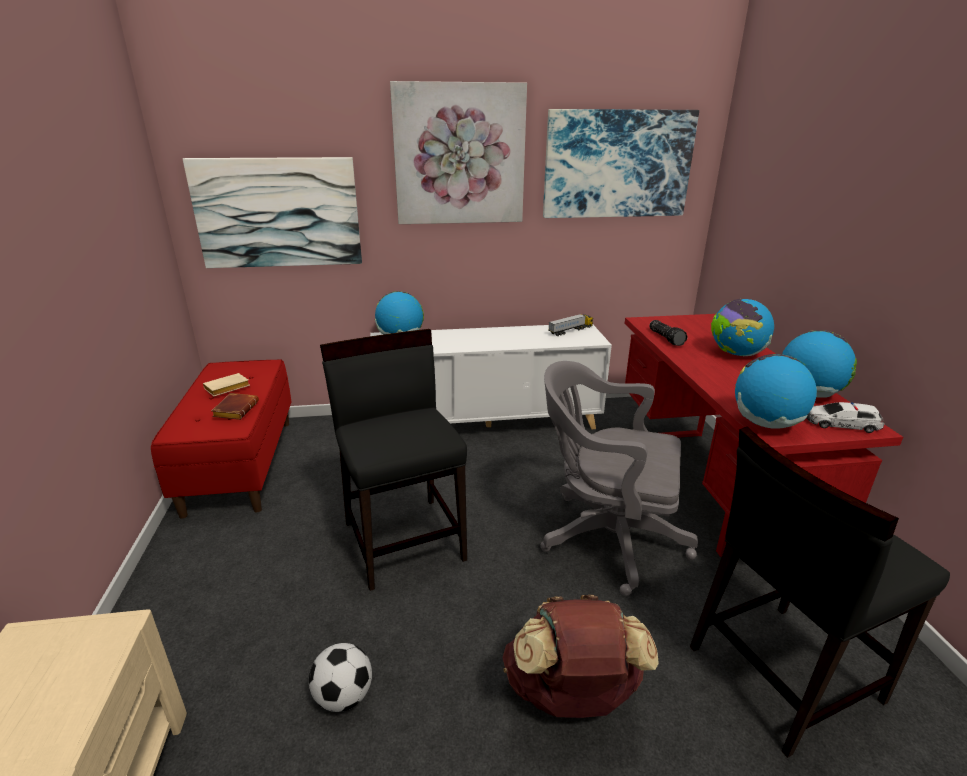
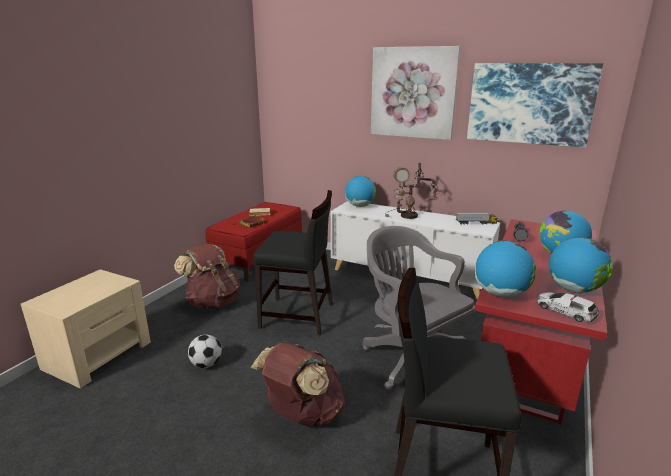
camera: 35 degrees right, 5 degrees down
picture [183,157,362,268] -> none
black chair [320,329,467,591] -> black chair turned 90 degrees clockwise [253,190,333,335]
none -> brown backpack [174,243,240,309]
none -> table lamp [385,163,438,219]

